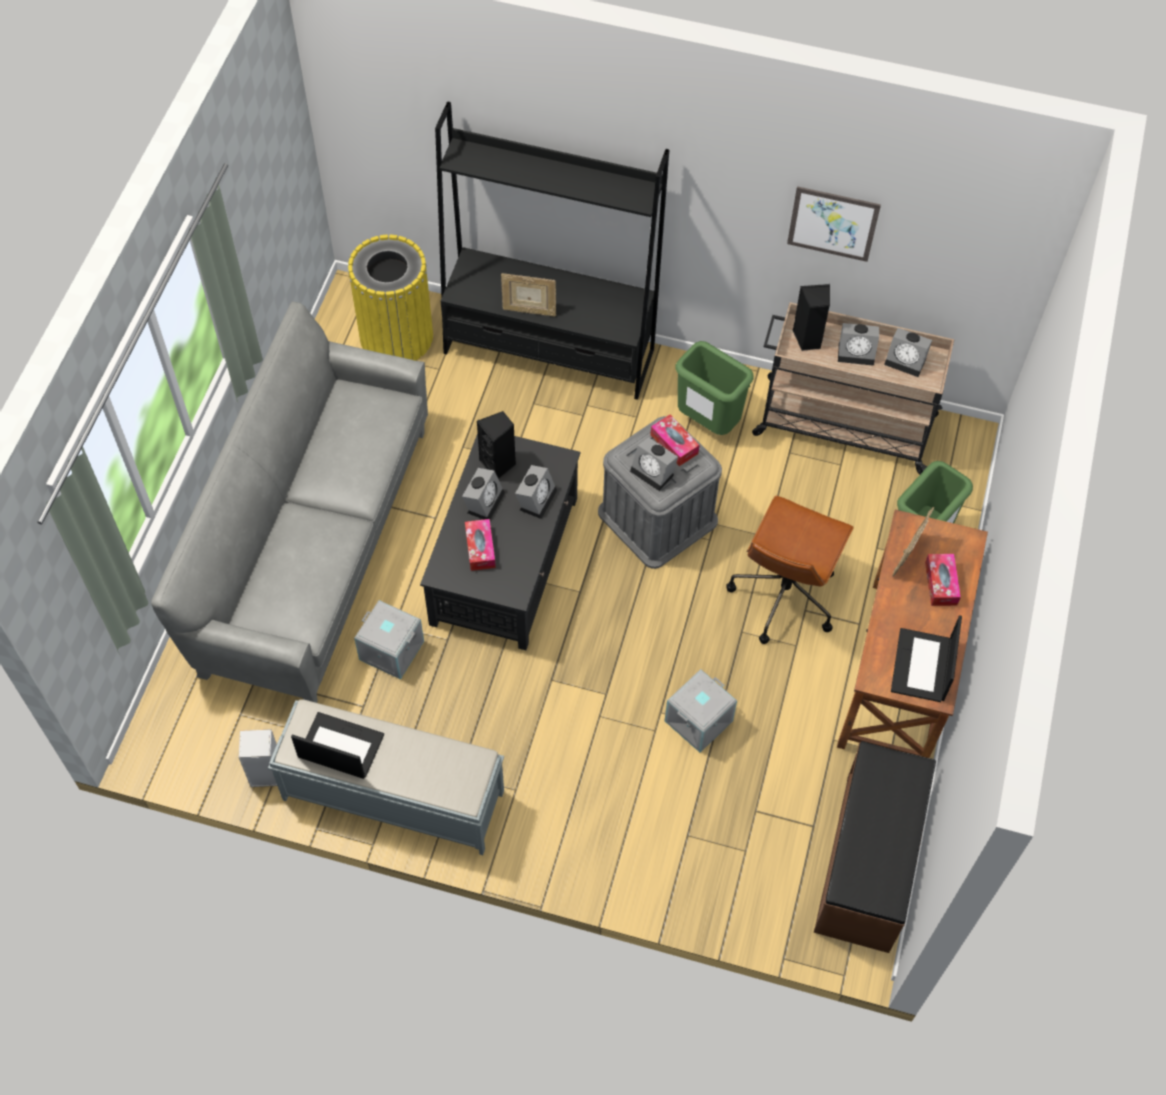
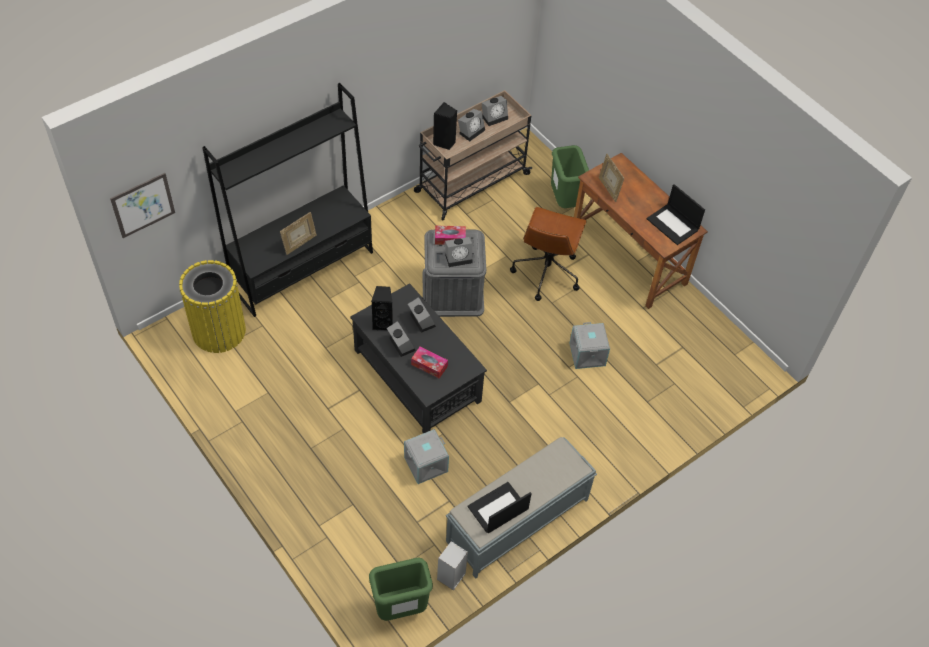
camera: 55 degrees left, 5 degrees down
grey sofa [151,301,428,703] -> none
green trash can [675,341,754,435] -> green trash can moved to [369,557,433,621]
brown office chair [726,495,854,644] -> brown office chair turned 45 degrees clockwise [510,207,587,301]
picture [787,186,881,262] -> picture moved to [110,173,175,238]
brown bench [814,741,936,953] -> none
tissue box [925,554,961,606] -> none

